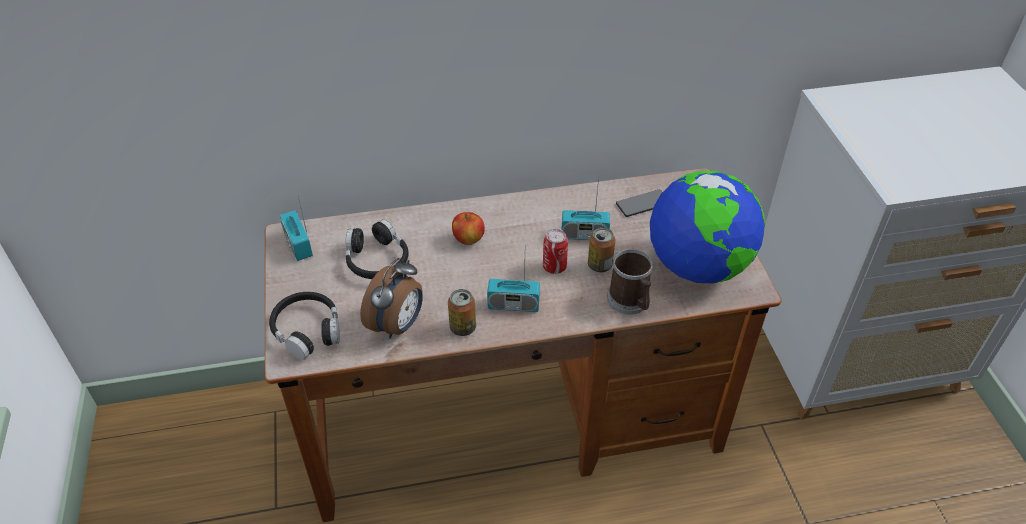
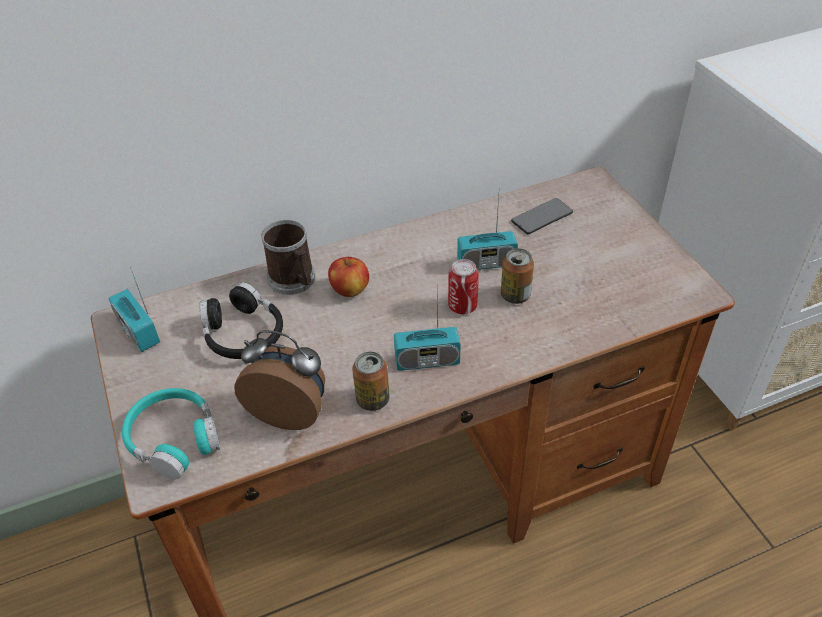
camera: 10 degrees left, 0 degrees up
black headphones [269,292,340,360] -> turquoise headphones [122,388,220,480]
alarm clock [360,258,423,339] -> alarm clock turned 90 degrees counterclockwise [234,330,325,430]
mug [607,249,653,315] -> mug moved to [261,220,316,295]
globe [650,171,765,283] -> none

